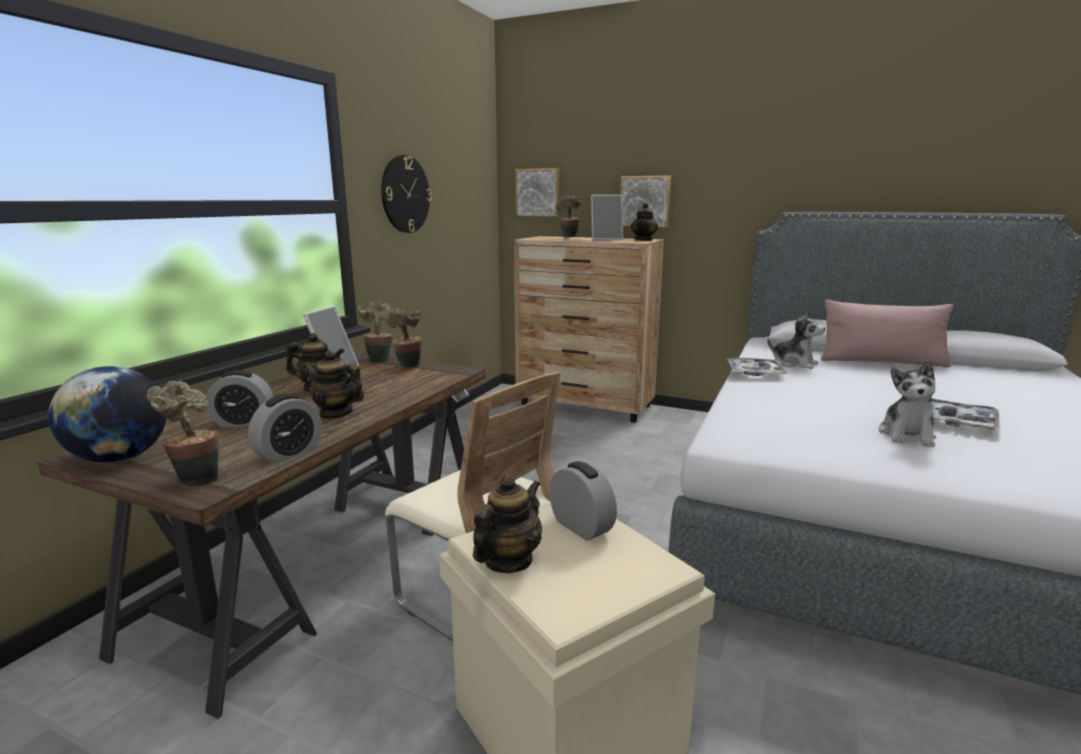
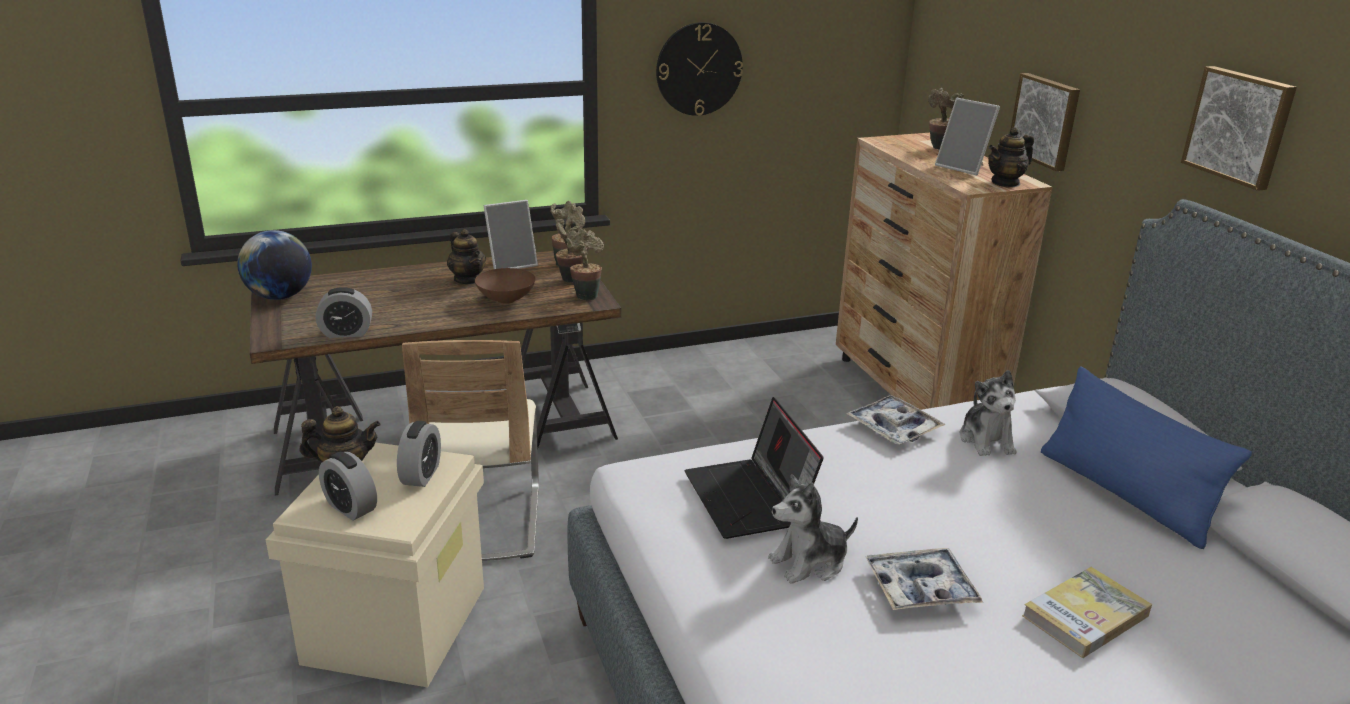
camera: 45 degrees right, 10 degrees up
potted plant [147,381,219,487] -> potted plant moved to [566,229,604,301]
alarm clock [206,370,274,427] -> alarm clock moved to [319,452,377,521]
teapot [304,351,364,419] -> none
picture [515,168,560,217] -> picture moved to [1181,66,1297,191]
pink pillow [821,300,953,367] -> blue pillow [1041,366,1252,549]
none -> brown bowl [475,268,535,304]
none -> laptop [685,397,823,539]
none -> book [1022,567,1152,658]

